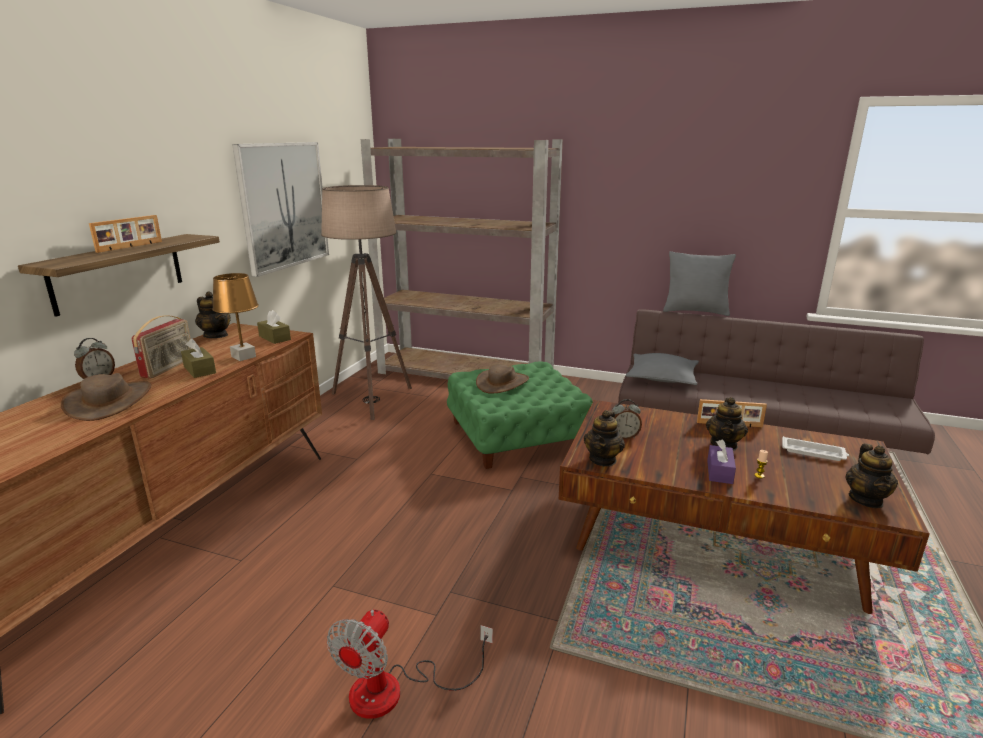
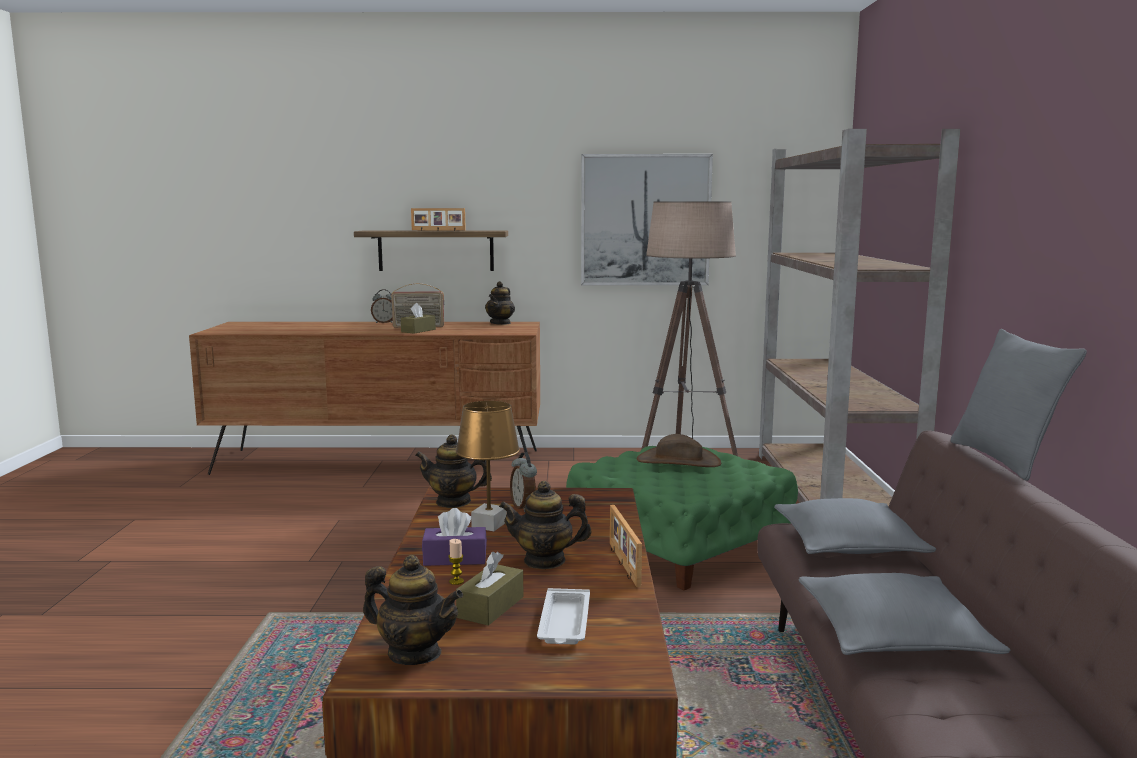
camera: 70 degrees right, 10 degrees down
brown hat [61,373,151,421] -> none
brown table lamp [212,273,259,361] -> brown table lamp moved to [456,401,520,531]
brown tissue box [257,310,291,344] -> brown tissue box moved to [456,552,523,626]
fan [327,610,493,719] -> none
teapot [845,443,898,508] -> teapot turned 150 degrees counterclockwise [363,555,463,665]
none -> grey pillow [799,573,1010,655]

